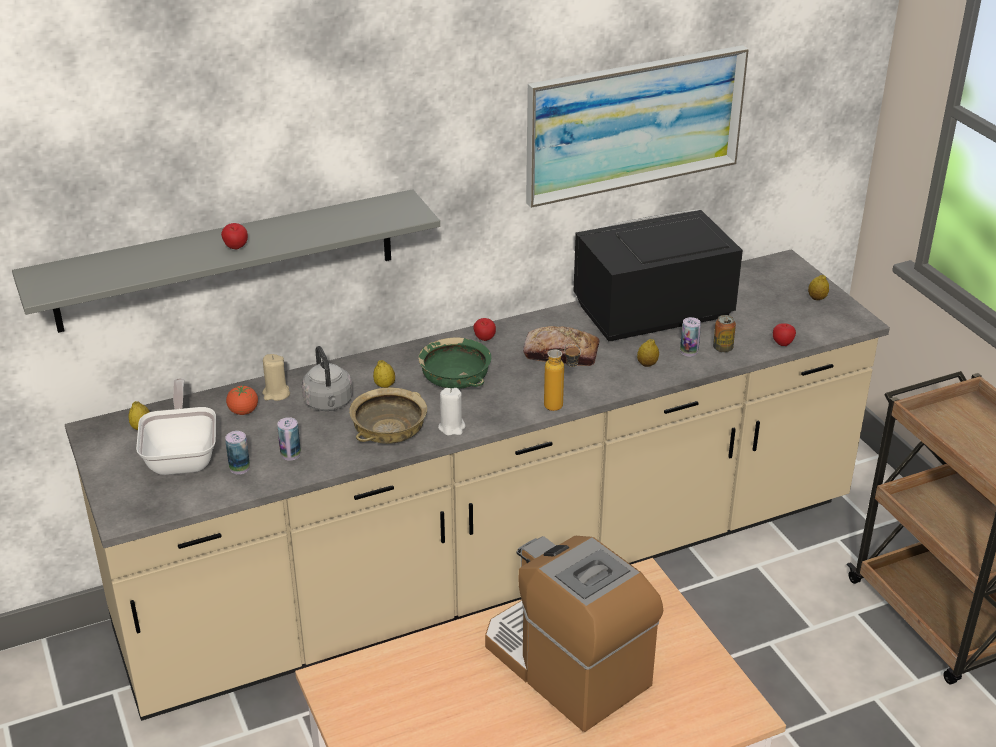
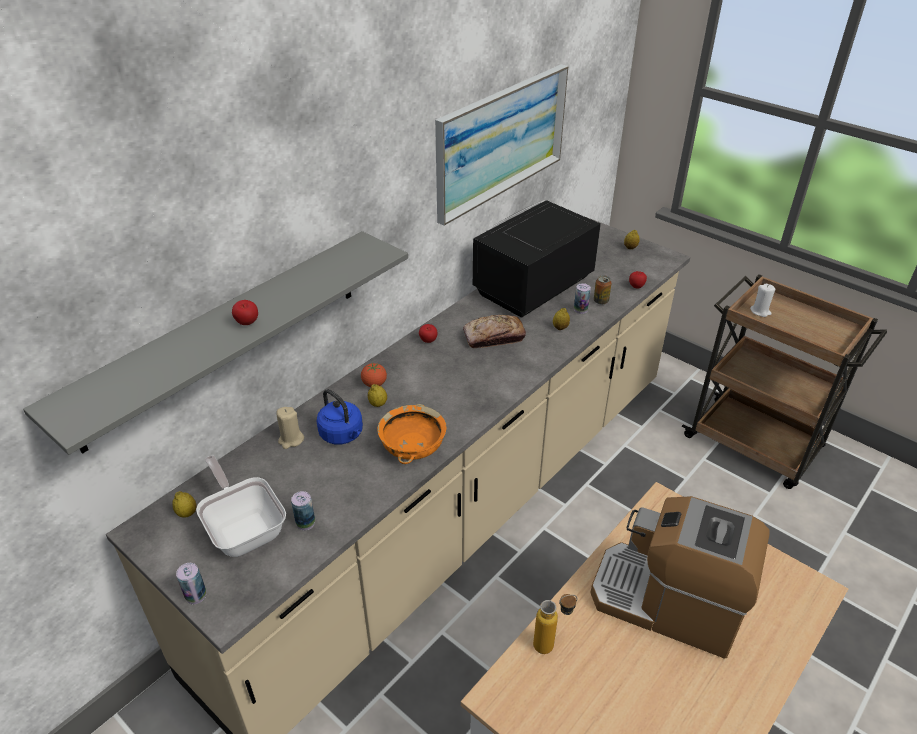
camera: 25 degrees left, 5 degrees up
tomato [226,384,258,415] -> tomato moved to [361,363,387,387]
can [277,417,301,461] -> can moved to [176,563,206,604]
grey kettle [301,346,353,411] -> blue kettle [316,389,363,445]
beige bowl [349,388,427,444] -> orange bowl [378,404,446,464]
green bowl [418,338,491,389] -> none
white candle [438,388,466,436] -> white candle moved to [750,284,775,317]
bottle [544,344,581,411] -> bottle moved to [533,594,578,654]

